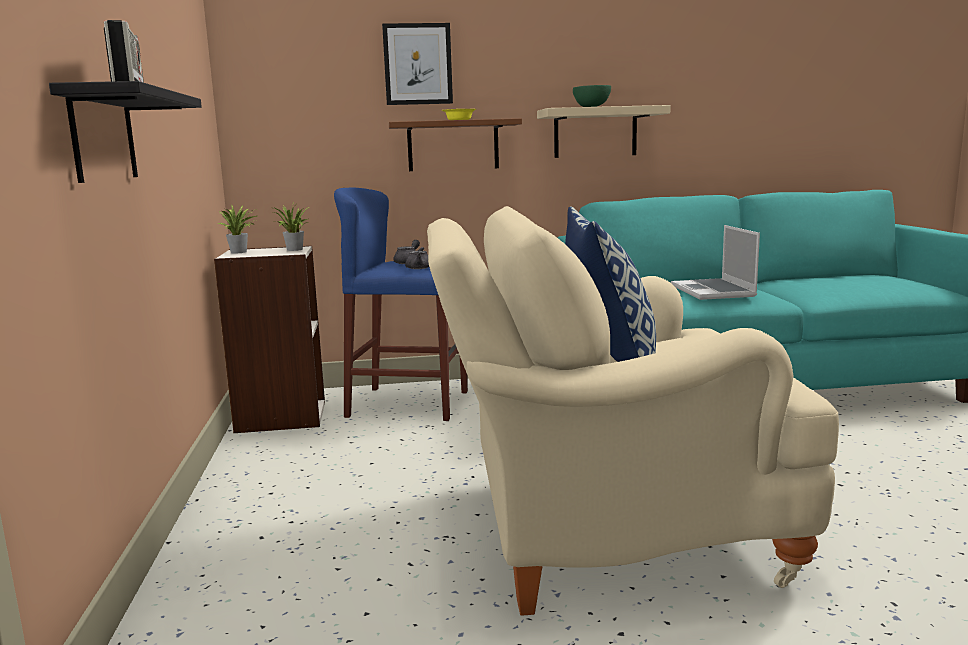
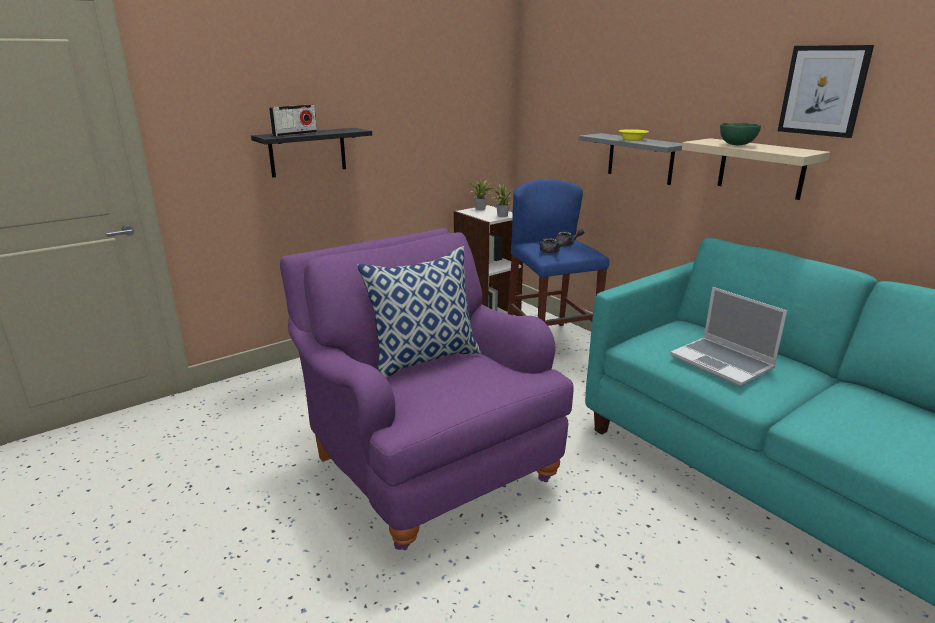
camera: 60 degrees right, 10 degrees up
picture [382,23,453,105] -> picture moved to [778,45,874,138]
brown shelf [389,118,522,171] -> grey shelf [579,133,682,185]
beige armchair [427,206,839,616] -> purple armchair [280,228,573,550]
laptop [671,225,760,300] -> laptop turned 90 degrees counterclockwise [670,287,787,386]

